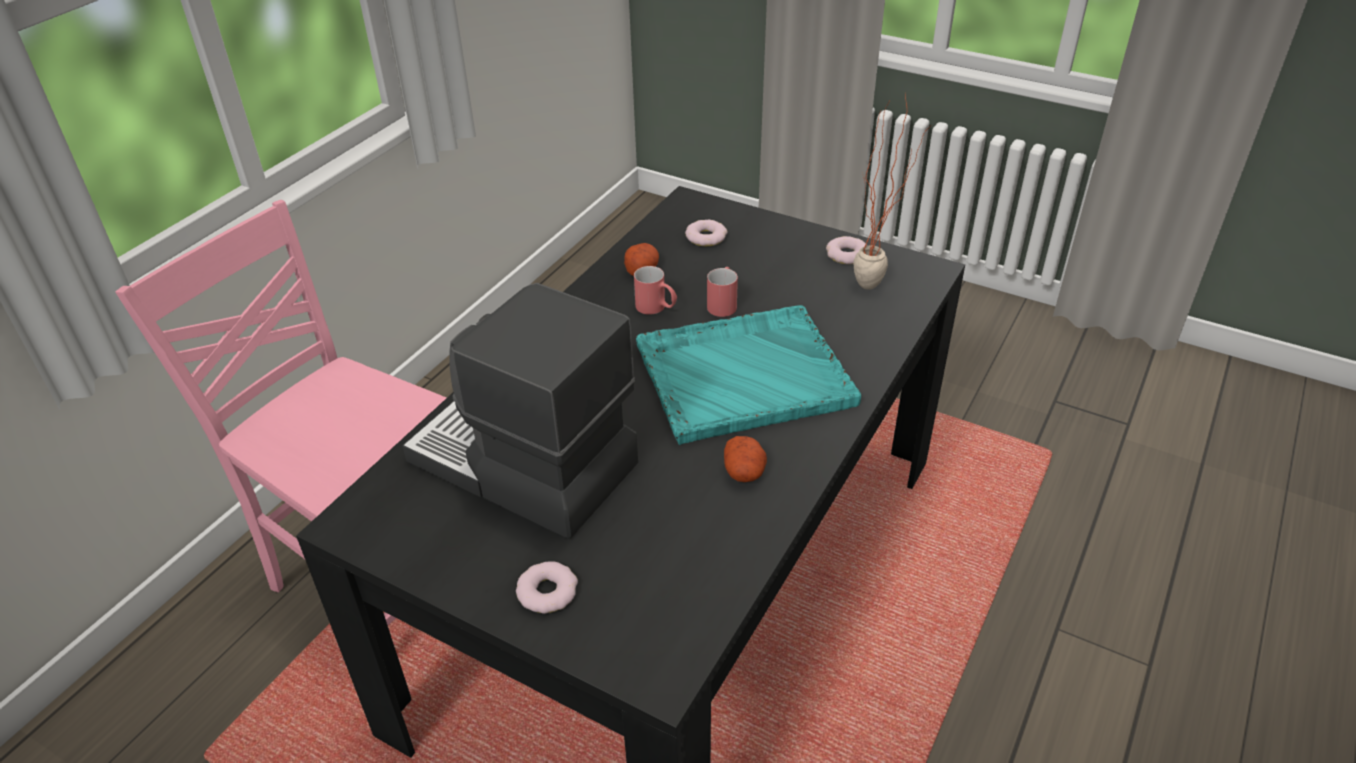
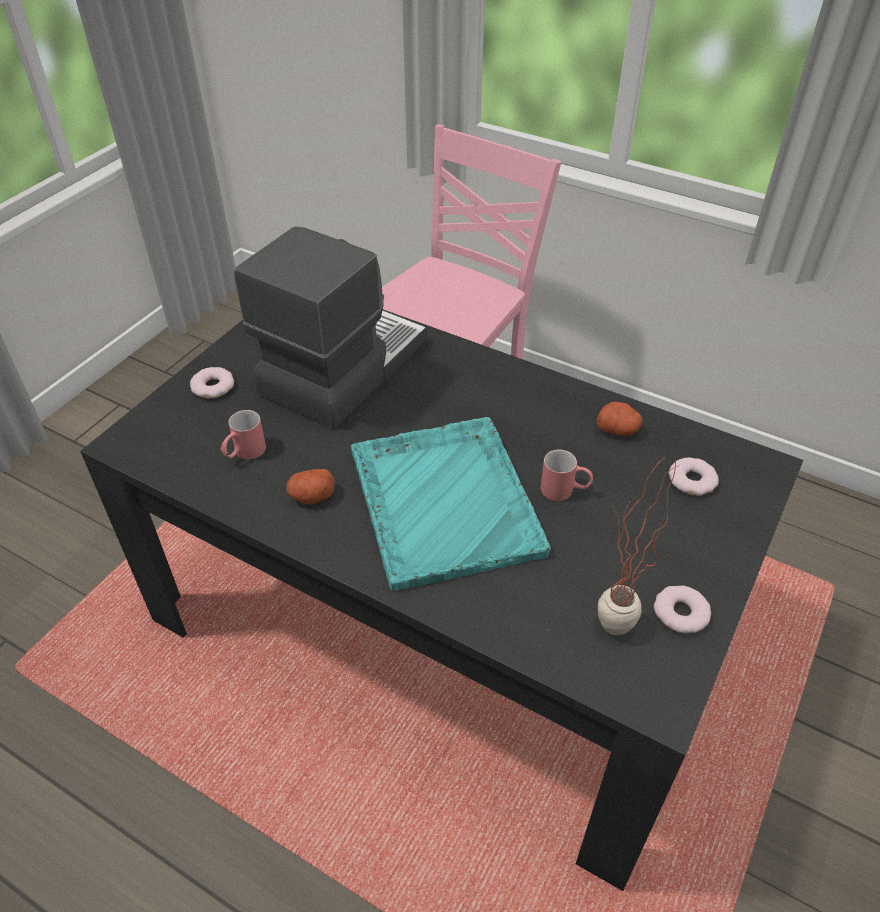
camera: 90 degrees right, 5 degrees up
red mug [634,266,677,315] -> red mug moved to [221,410,266,459]

